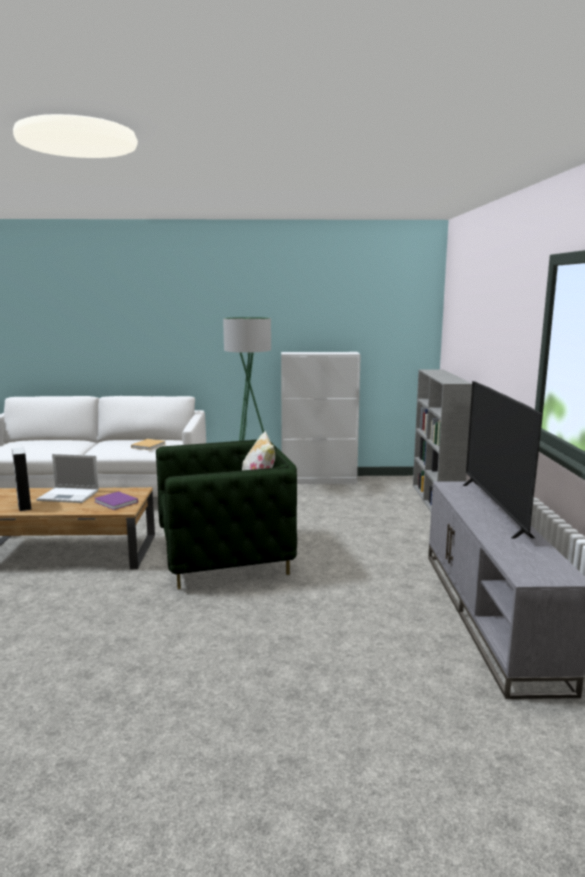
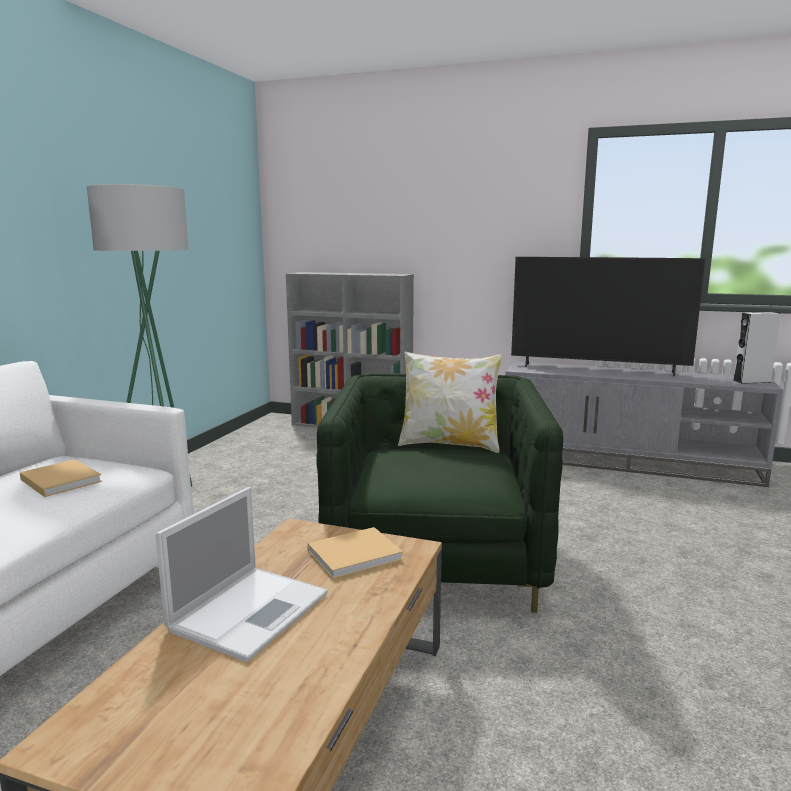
camera: 70 degrees left, 0 degrees up
grey speaker [12,447,32,511] -> grey speaker moved to [733,312,781,384]
purple book [94,491,138,510] -> beige book [308,527,403,579]
white cabinet [281,352,361,484] -> none

